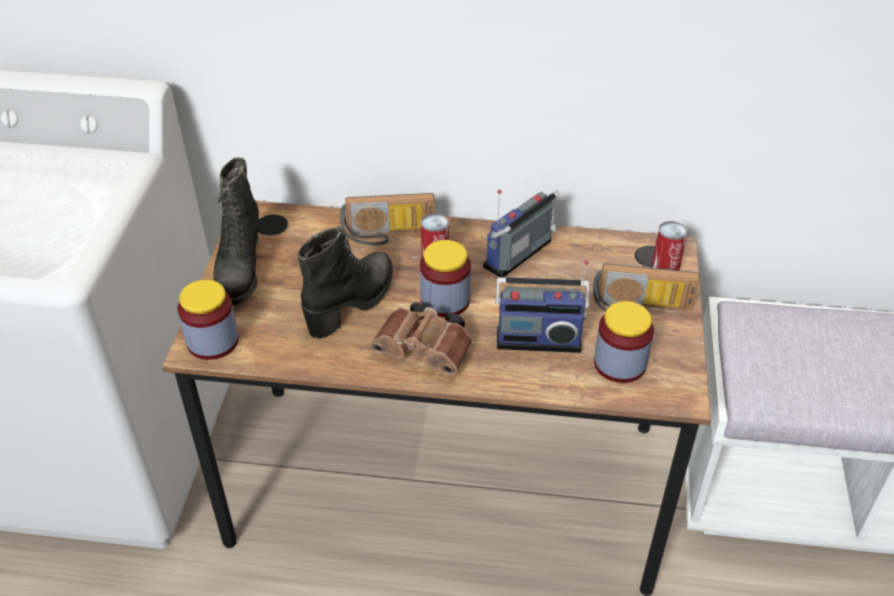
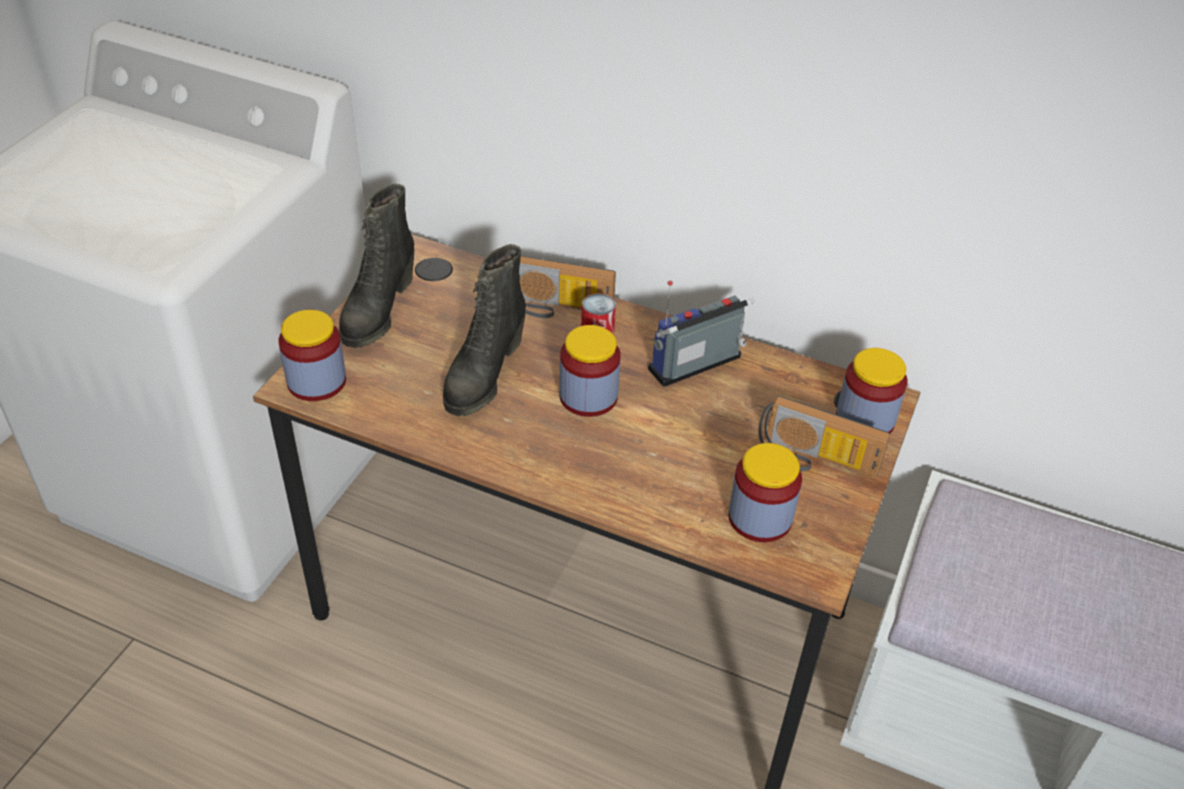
camera: 15 degrees right, 0 degrees up
black boot [298,226,393,339] -> black boot turned 150 degrees clockwise [443,244,526,416]
brown binoculars [371,303,472,375] -> none
radio [495,260,589,353] -> none
can [651,221,688,270] -> jar [836,348,908,433]

